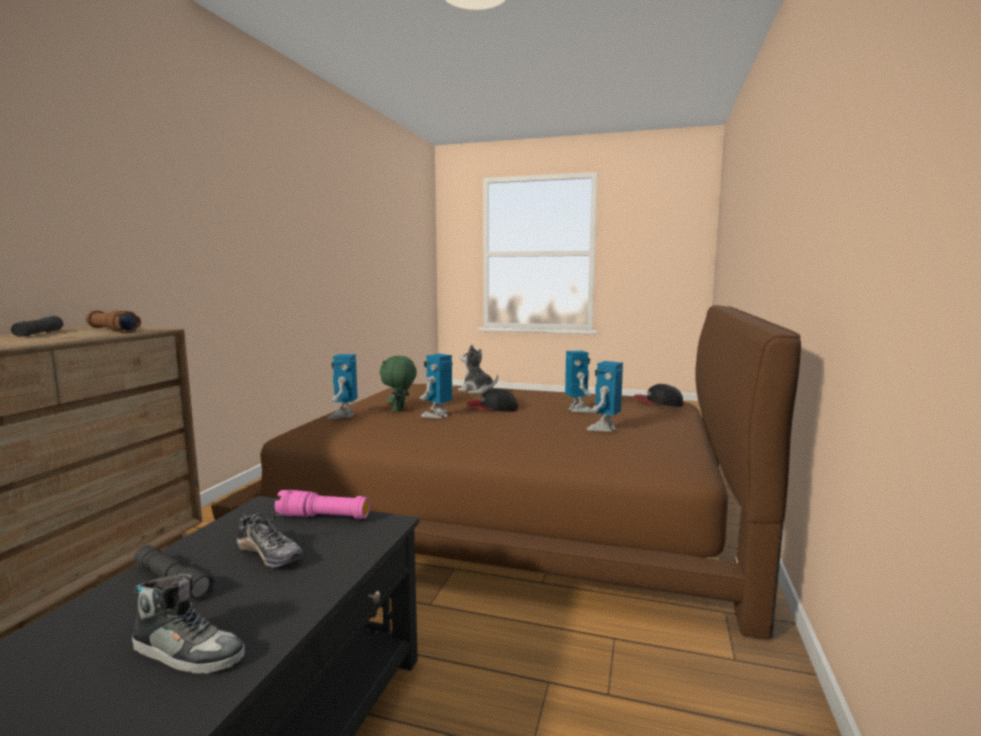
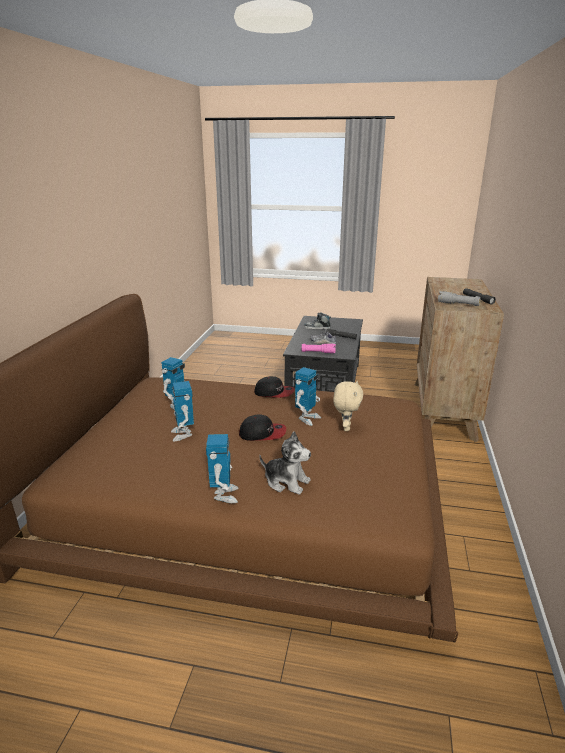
camera: 175 degrees right, 15 degrees up
brown flashlight [86,310,141,333] -> grey flashlight [438,291,481,306]
toy robot [328,354,357,419] -> toy robot moved to [206,434,239,503]
green plush toy [380,356,417,412] -> beige plush toy [333,381,363,431]
cap [633,384,684,407] -> cap moved to [254,376,295,398]

